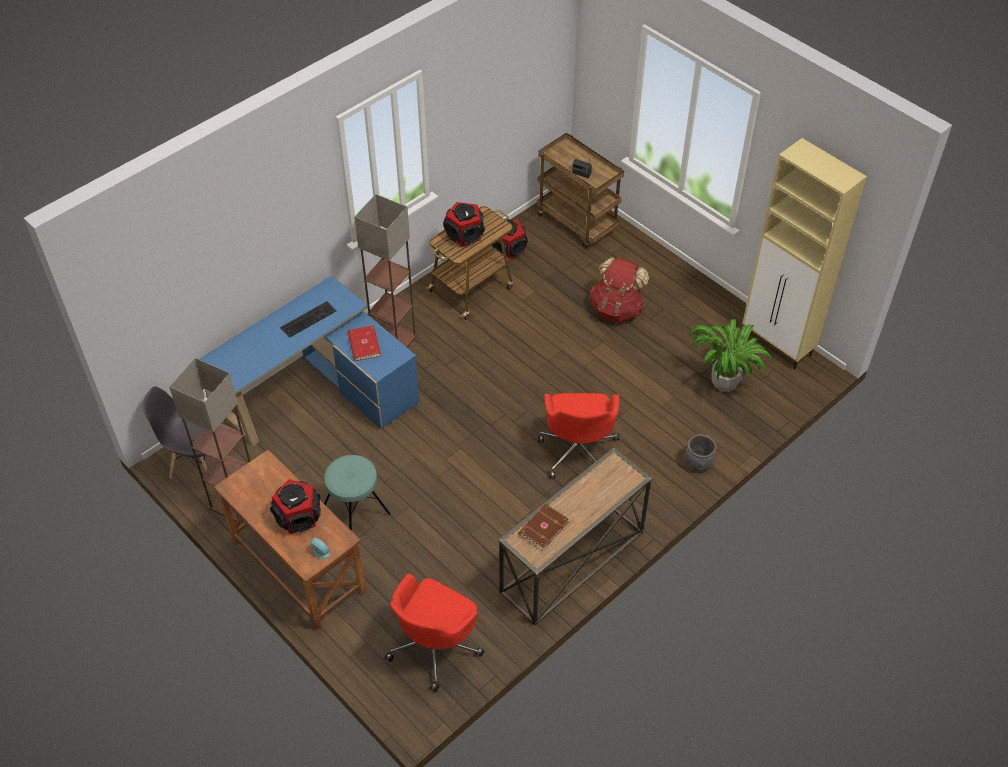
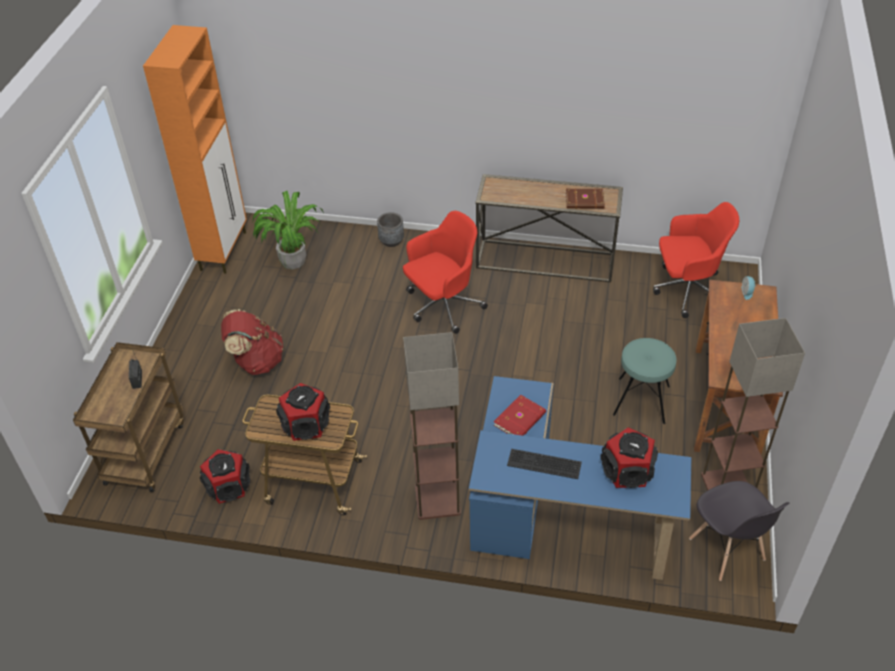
camera: 125 degrees left, 5 degrees down
speaker [270,479,321,534] -> speaker moved to [601,427,658,488]
beige cabinet [742,138,867,370] -> orange cabinet [143,25,247,274]

